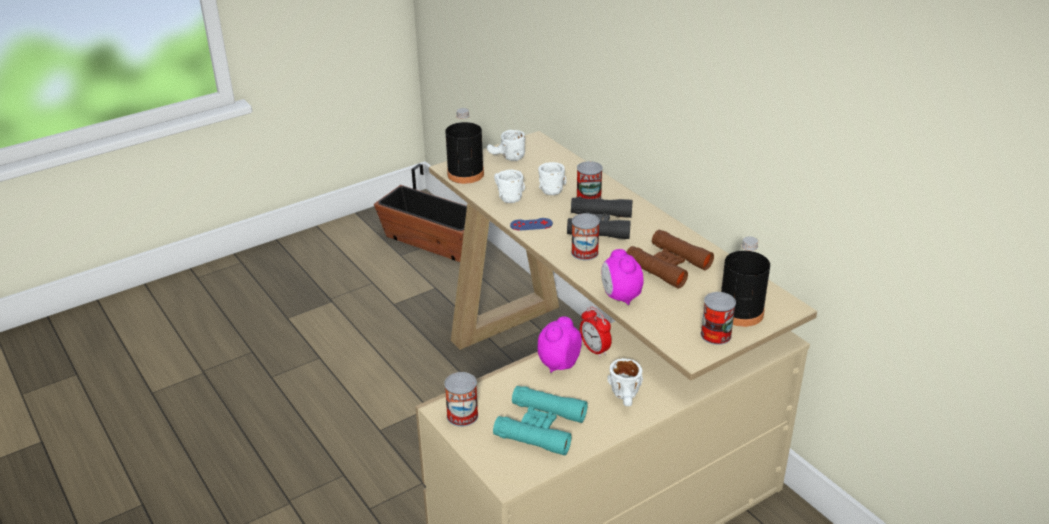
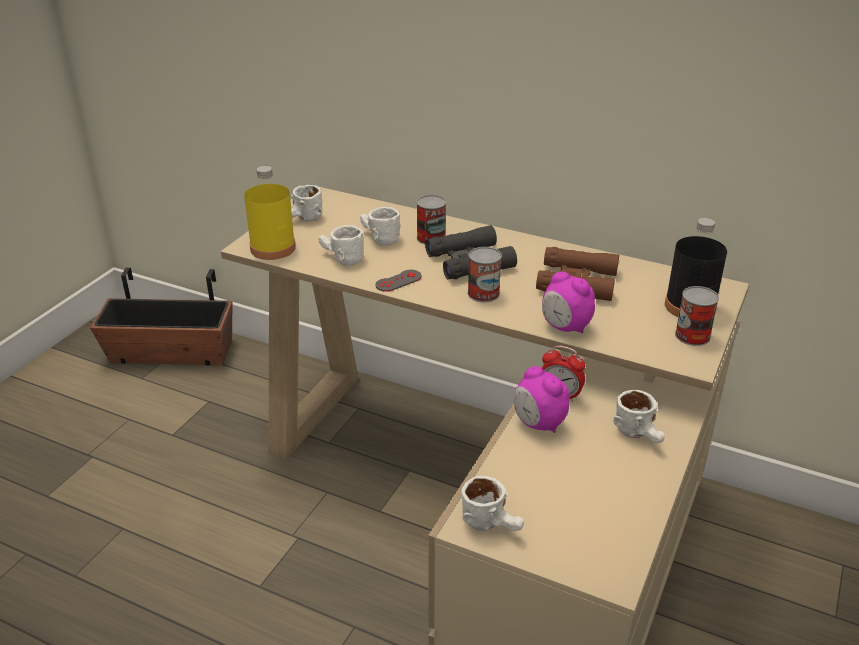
camera: 30 degrees left, 0 degrees up
can [444,372,478,427] -> white mug [461,476,524,531]
black bottle [445,108,484,184] -> yellow bottle [244,166,296,260]
turquoise binoculars [493,386,588,456] -> none
blue game controller [510,218,553,231] -> grey game controller [375,270,422,292]
alarm clock [538,316,582,373] -> alarm clock turned 45 degrees counterclockwise [514,366,570,433]

